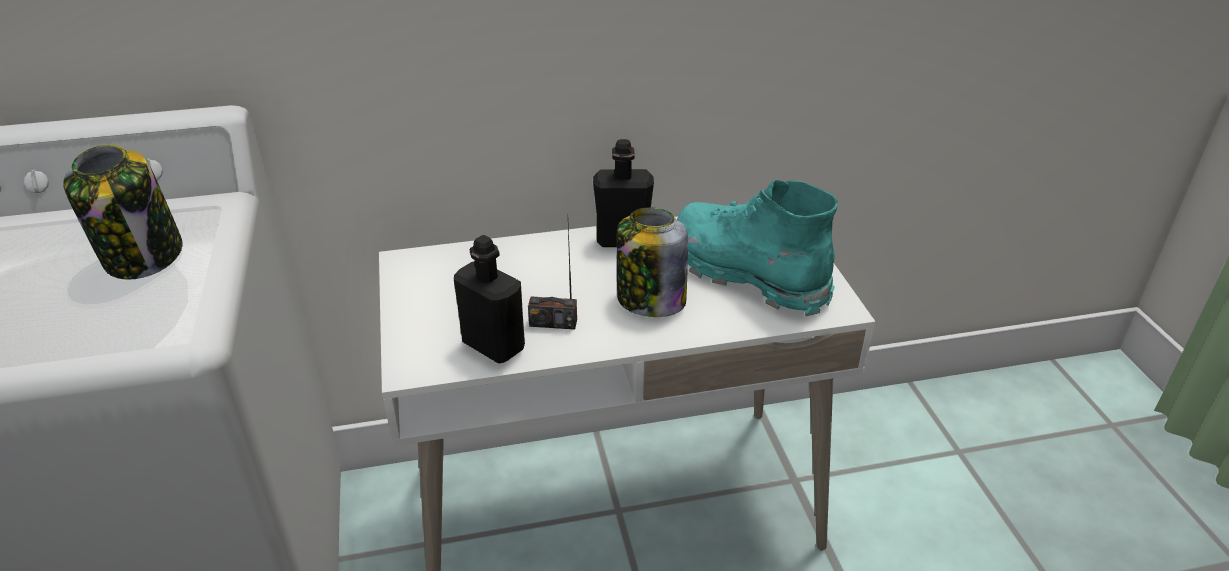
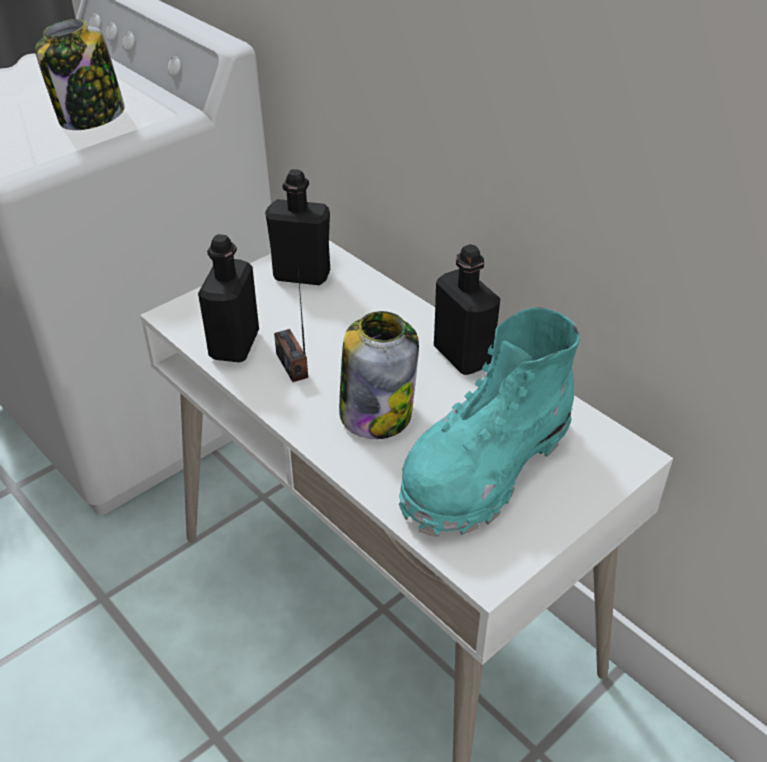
camera: 60 degrees right, 5 degrees up
turquoise boot [677,180,838,316] -> turquoise boot turned 150 degrees counterclockwise [399,307,580,538]
none -> black bottle [265,169,330,285]

